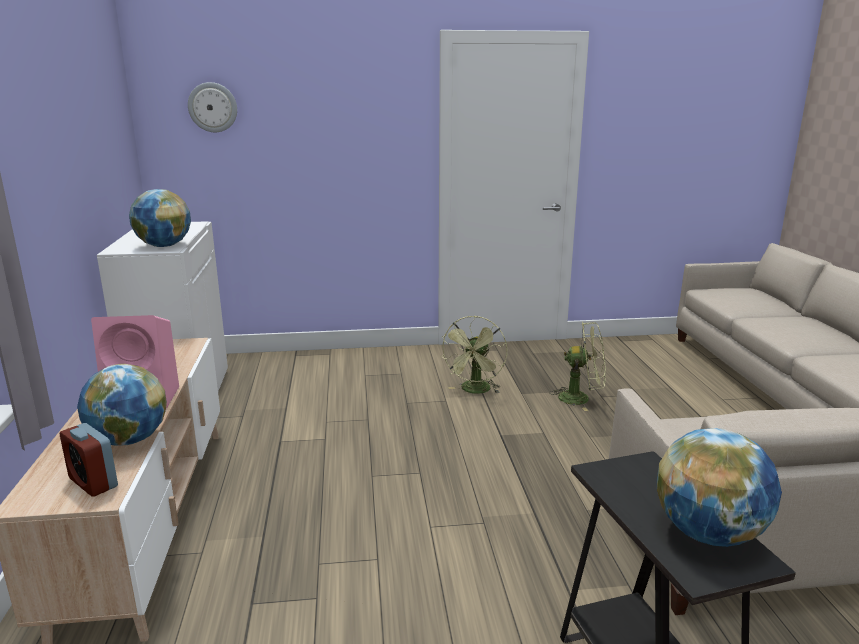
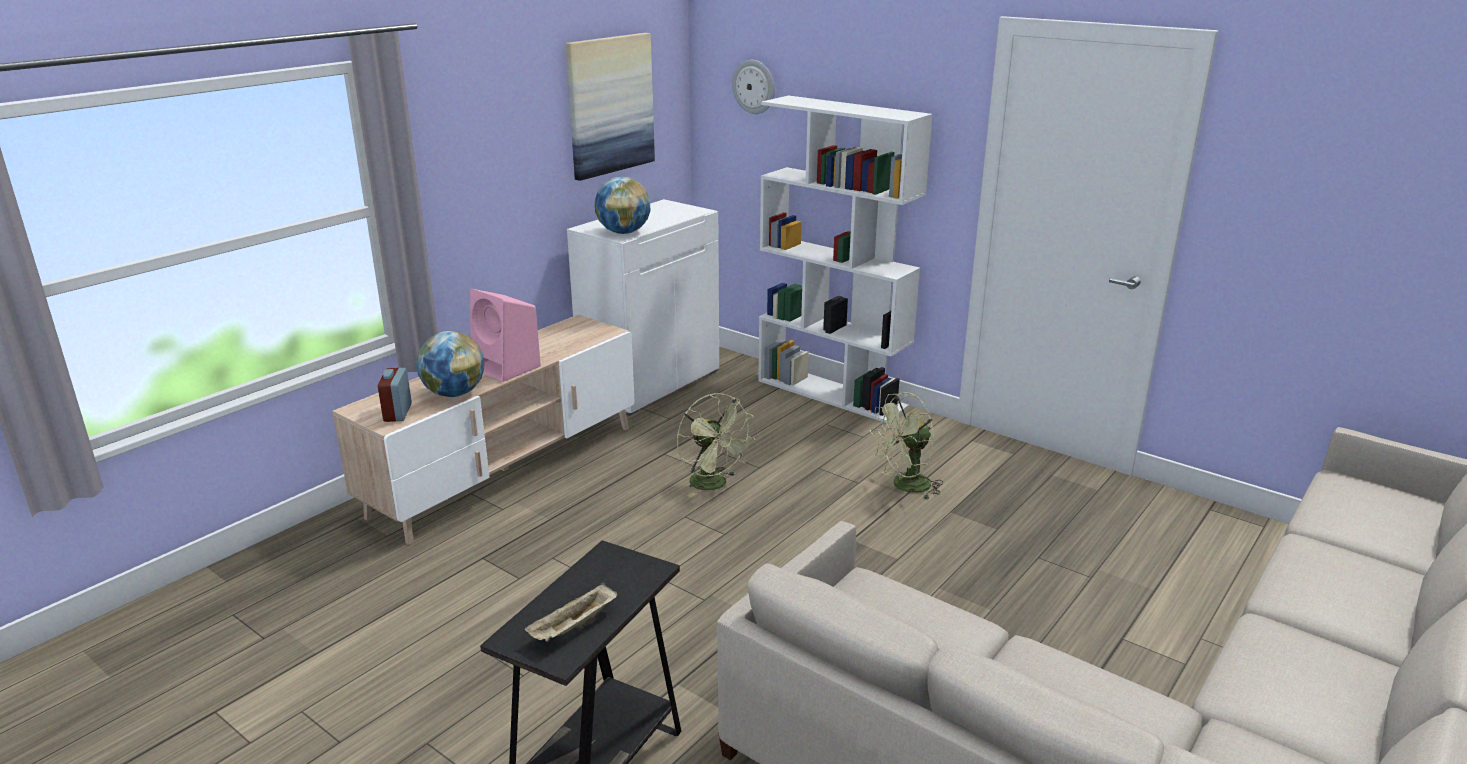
camera: 45 degrees right, 5 degrees up
green fan [549,322,606,411] -> green fan moved to [677,393,756,497]
globe [657,428,782,547] -> beige tray [525,583,617,642]
none -> picture [566,33,655,181]
none -> white bookcase [758,95,933,423]

